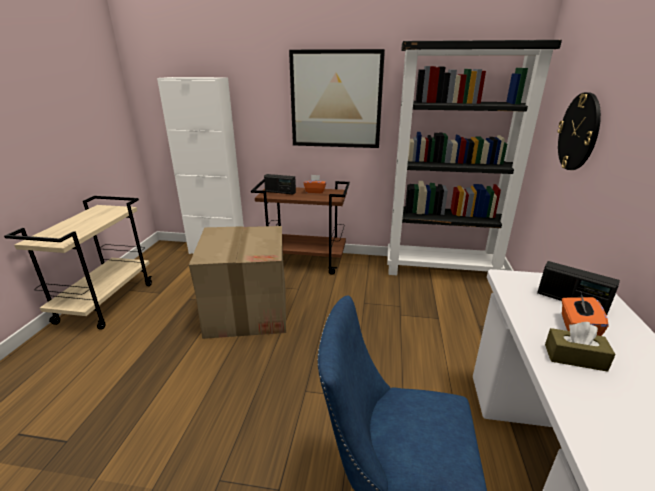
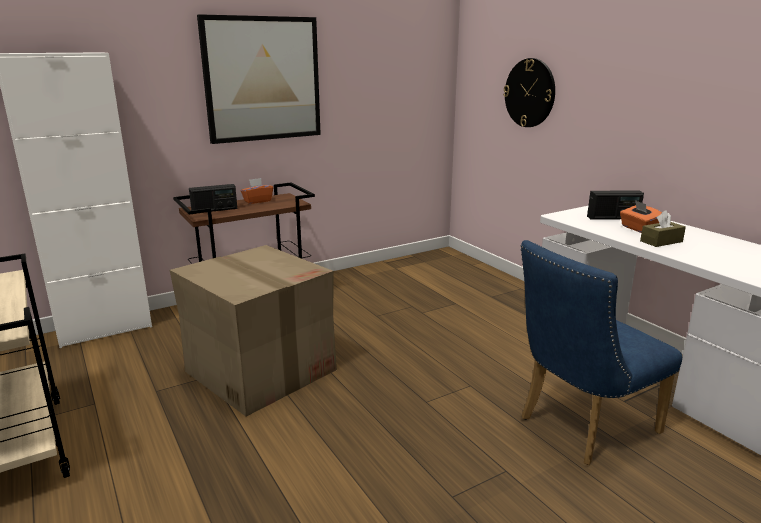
camera: 40 degrees left, 5 degrees down
black bookcase [387,40,562,275] -> none

